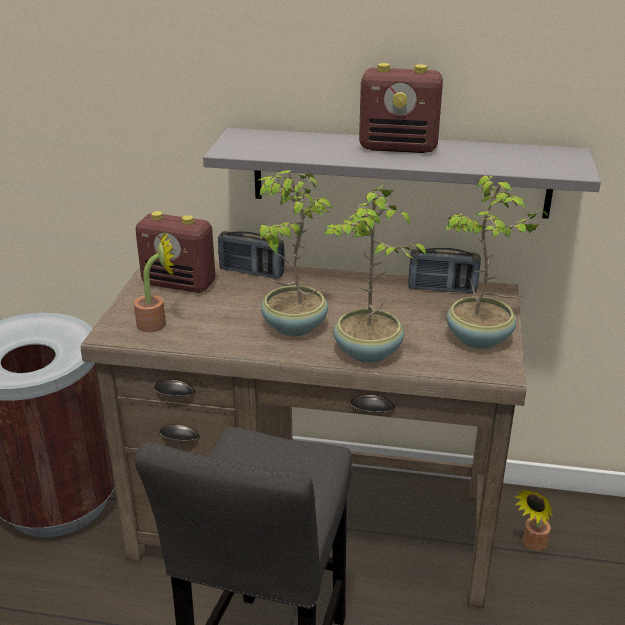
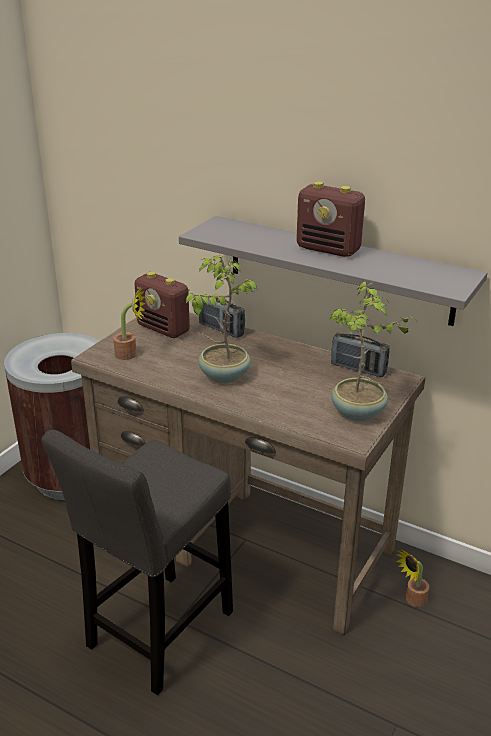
camera: 20 degrees right, 0 degrees up
potted plant [323,185,427,363] -> none

